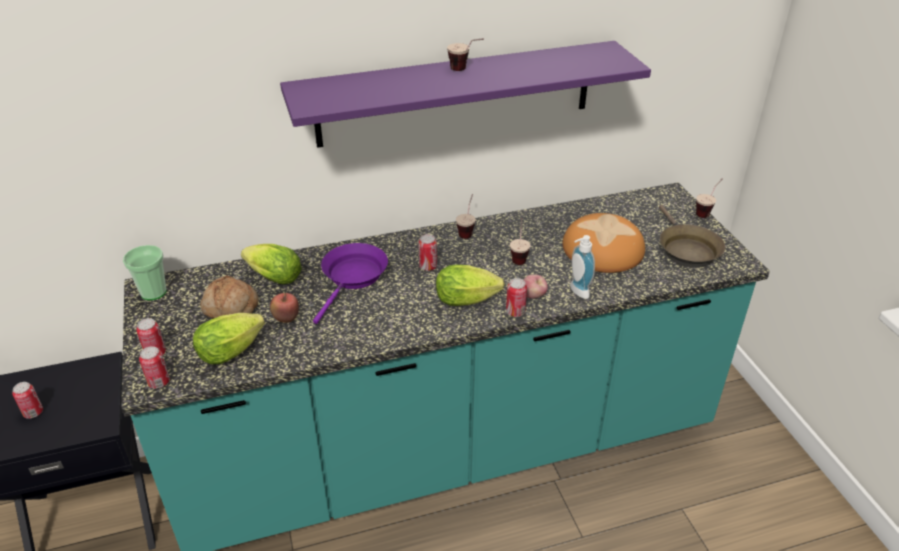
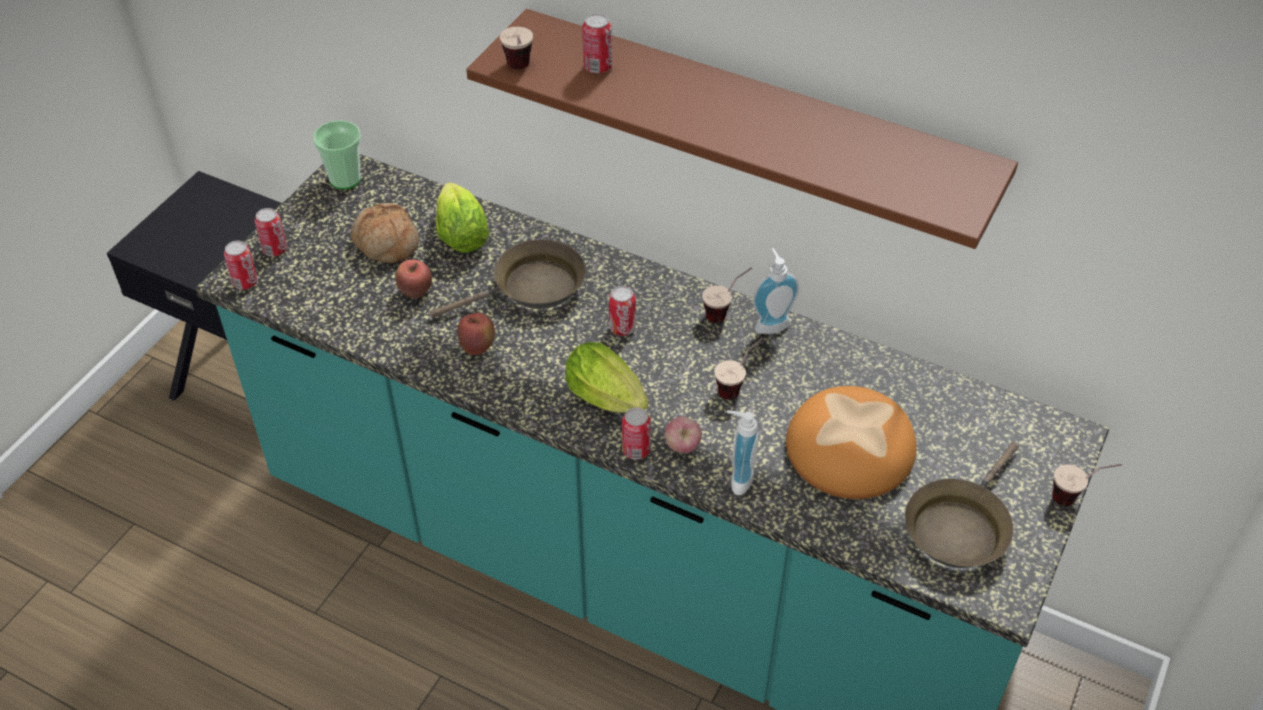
camera: 45 degrees right, 10 degrees up
can [12,382,43,419] -> can moved to [582,13,612,73]
lettuce [193,313,265,364] -> none
purple shelf [280,41,651,148] -> brown shelf [466,9,1018,249]
purple frying pan [313,243,388,324] -> brown frying pan [430,239,586,318]
cup [447,38,484,71] -> cup moved to [500,27,533,69]
none -> apple [457,313,495,355]
none -> soap dispenser [753,248,799,334]

